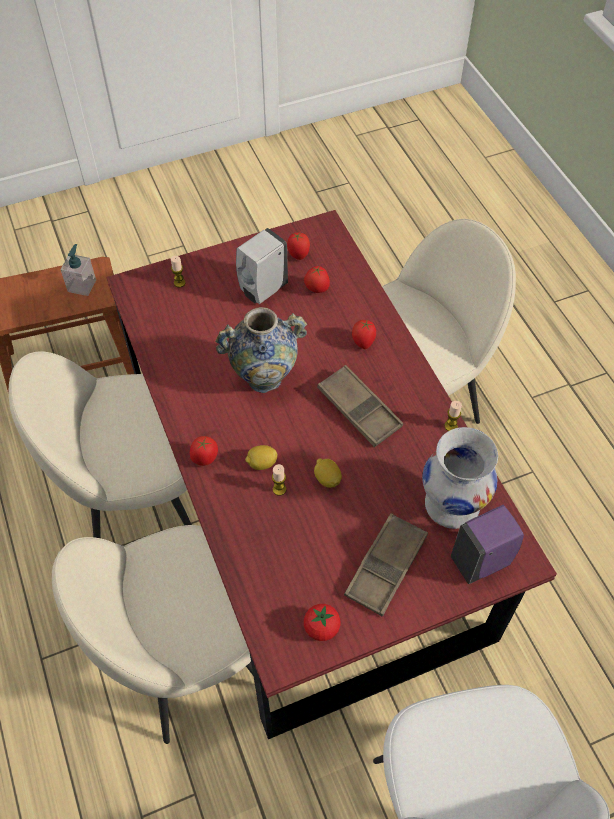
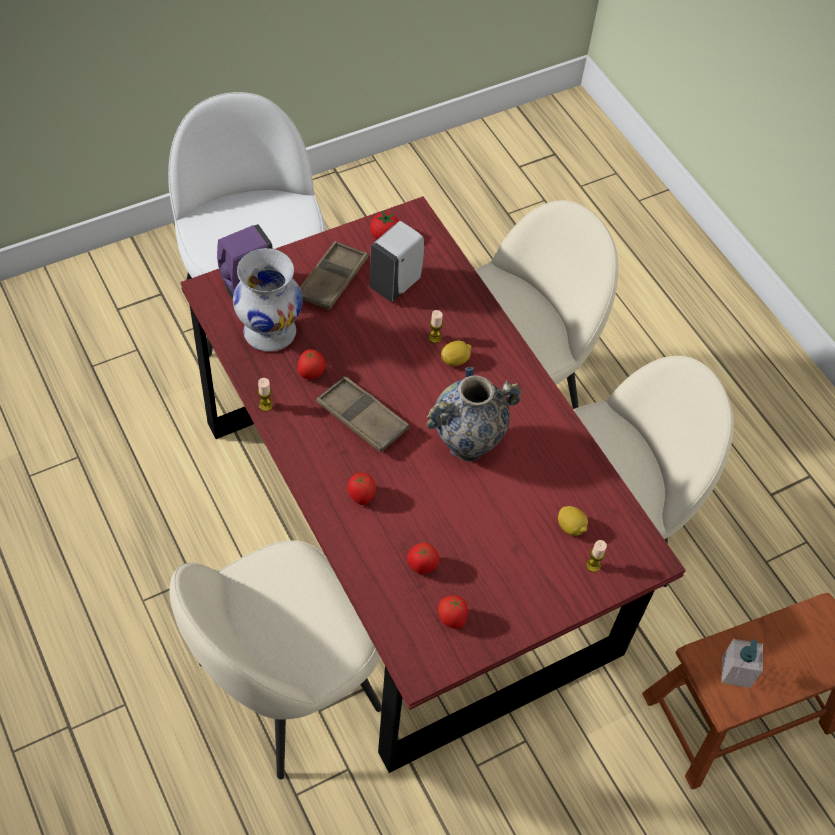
camera: 170 degrees right, 0 degrees up
tomato [190,436,218,466] -> tomato moved to [298,349,326,379]
white soap dispenser [236,228,288,304] -> white soap dispenser moved to [370,221,424,302]
lemon [314,458,342,488] -> lemon moved to [558,506,588,536]

